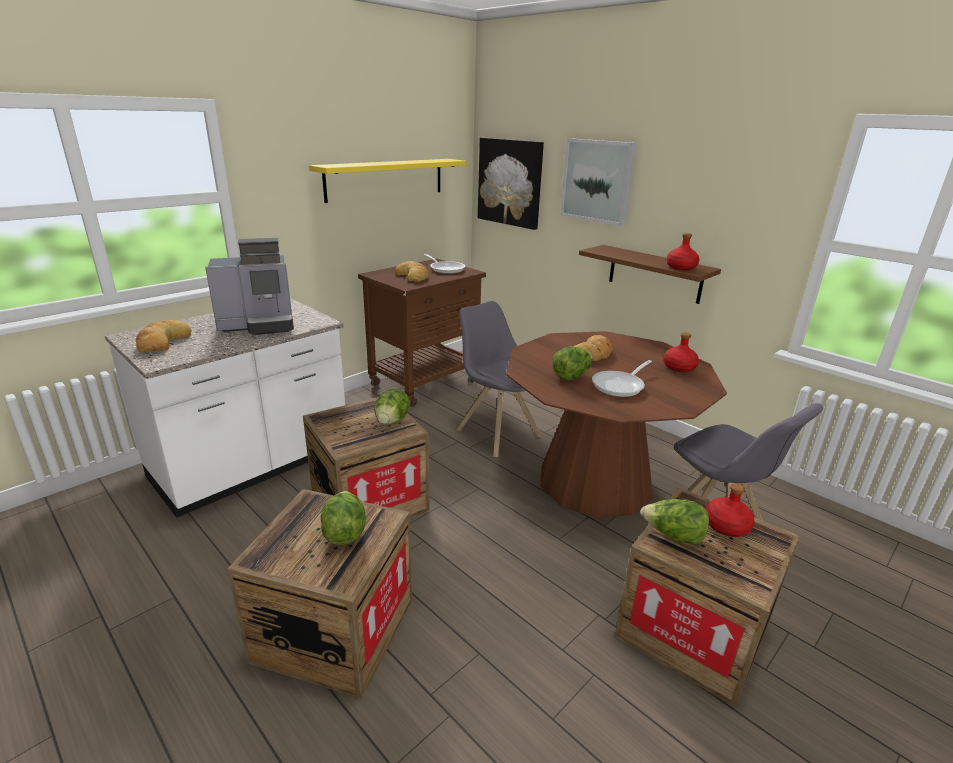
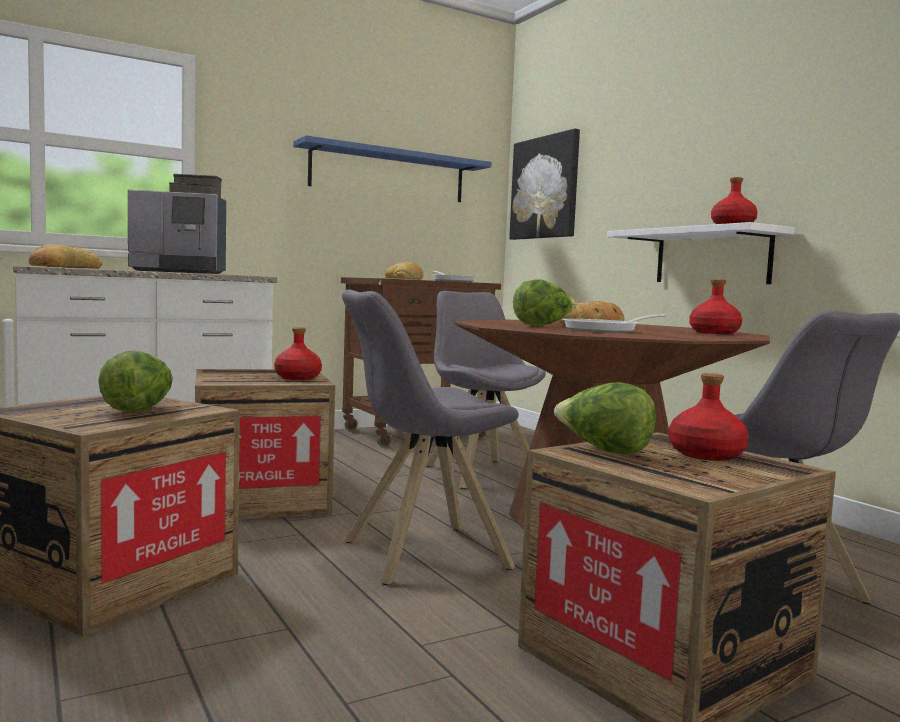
camera: 15 degrees right, 20 degrees down
yellow shelf [309,159,467,203] -> blue shelf [293,135,491,202]
lettuce [374,389,410,425] -> red bottle [274,327,322,380]
picture [560,138,636,226] -> none
brown shelf [579,245,721,304] -> white shelf [607,222,794,284]
none -> grey chair [342,289,519,585]

